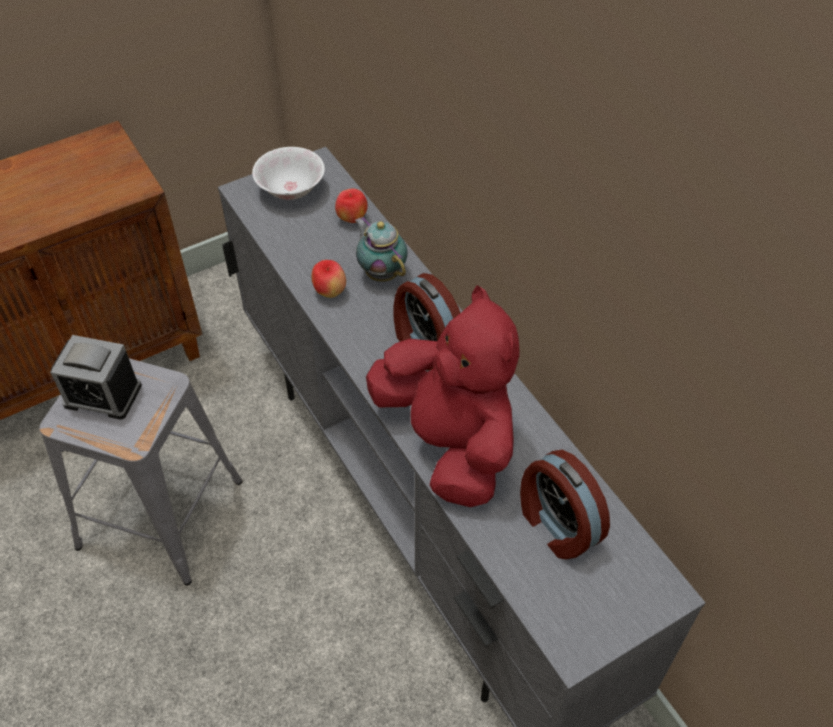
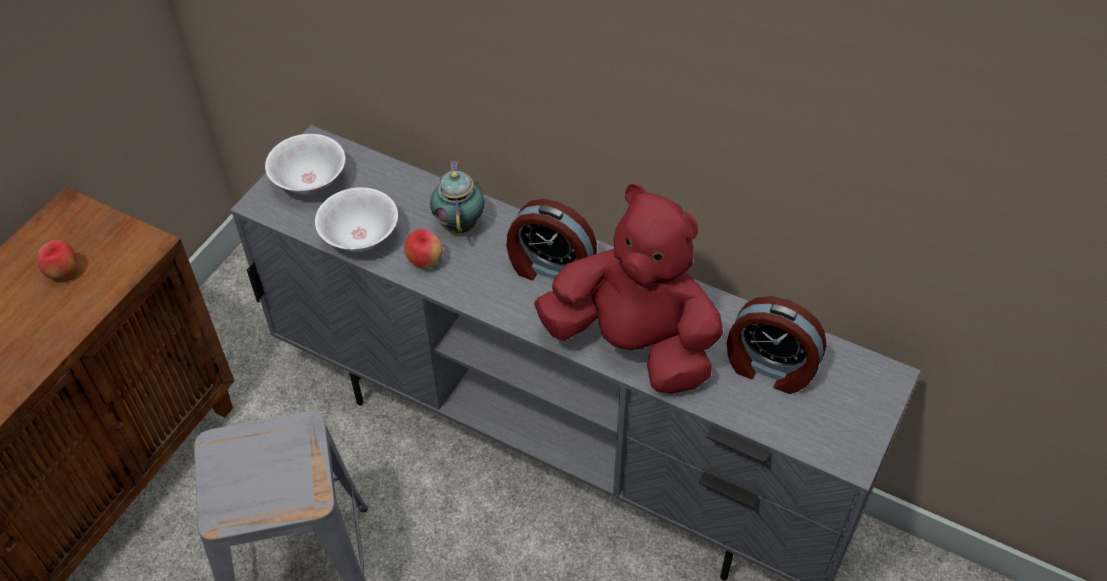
camera: 30 degrees left, 0 degrees up
alarm clock [50,335,142,420] -> none
apple [335,188,368,223] -> apple moved to [37,240,77,279]
teapot [355,217,408,282] -> teapot turned 60 degrees clockwise [430,161,484,234]
none -> white bowl [315,187,398,252]

